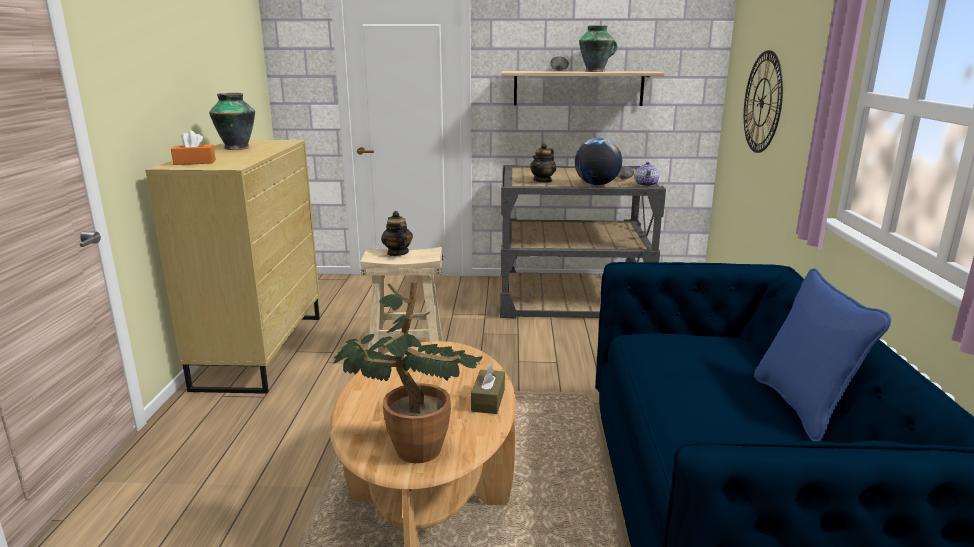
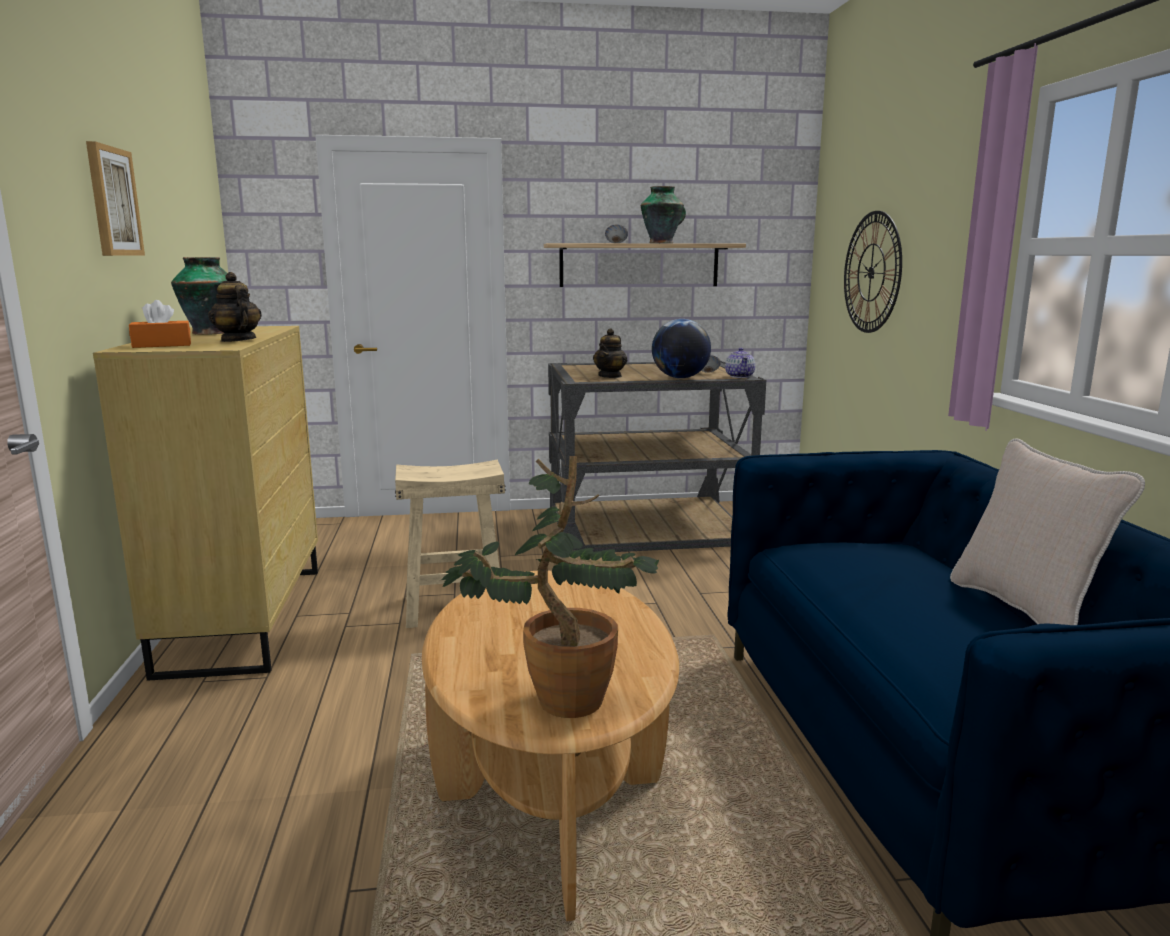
camera: 10 degrees left, 5 degrees down
teapot [381,211,413,256] -> teapot moved to [208,272,262,342]
brown tissue box [471,363,505,414] -> none
blue pillow [754,268,891,441] -> beige pillow [950,438,1145,625]
none -> picture [86,141,145,256]

